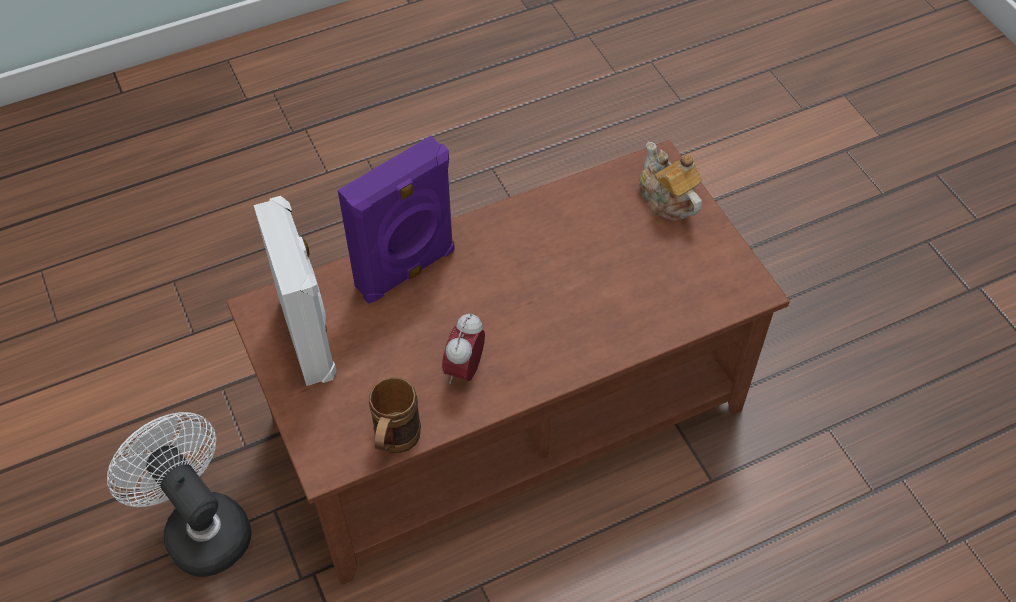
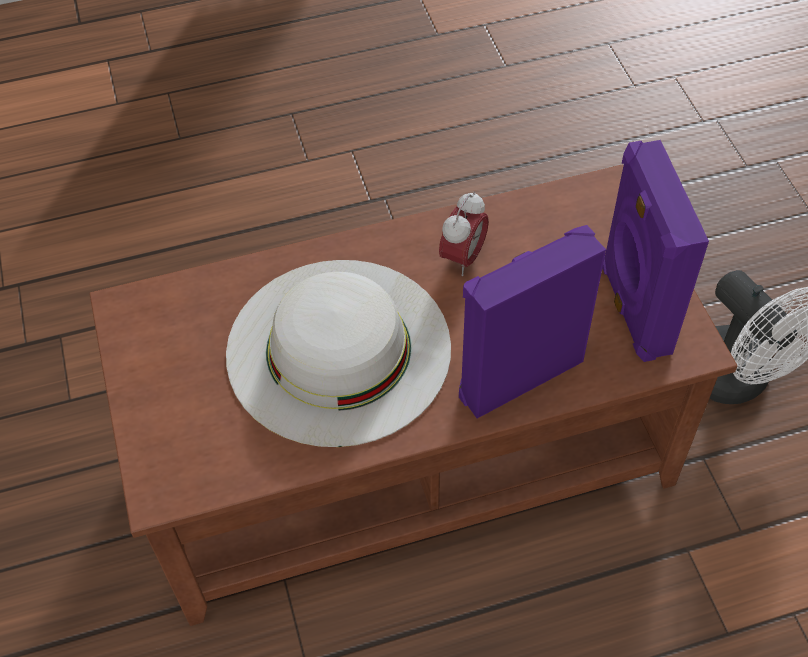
camera: 170 degrees left, 0 degrees up
white speaker [254,196,336,386] -> purple speaker [602,140,709,362]
brown mug [369,377,421,453] -> none
teapot [639,142,702,220] -> none
none -> white hat [226,260,451,447]

